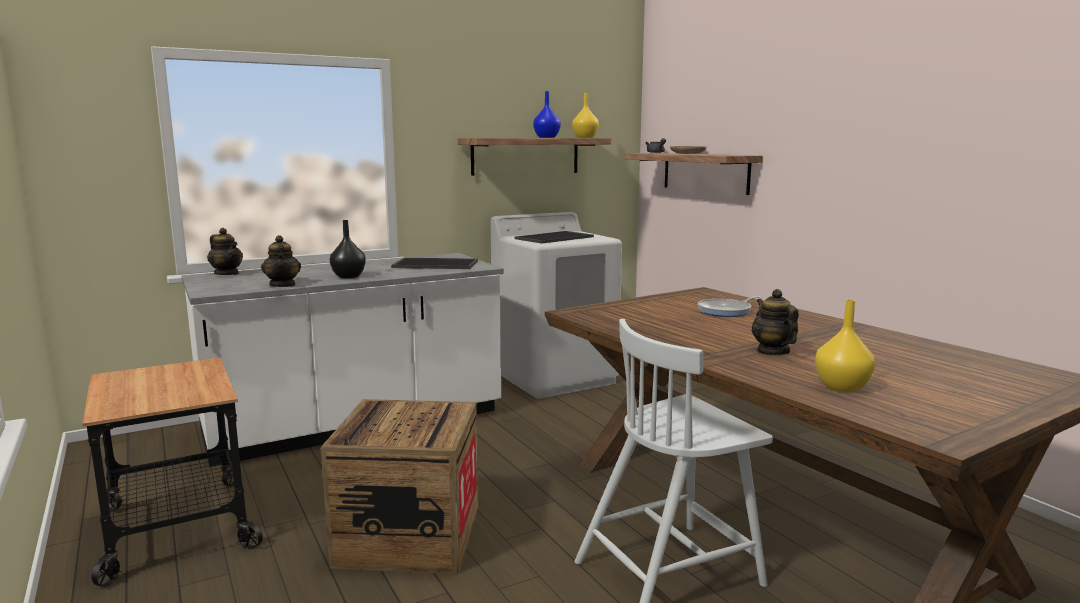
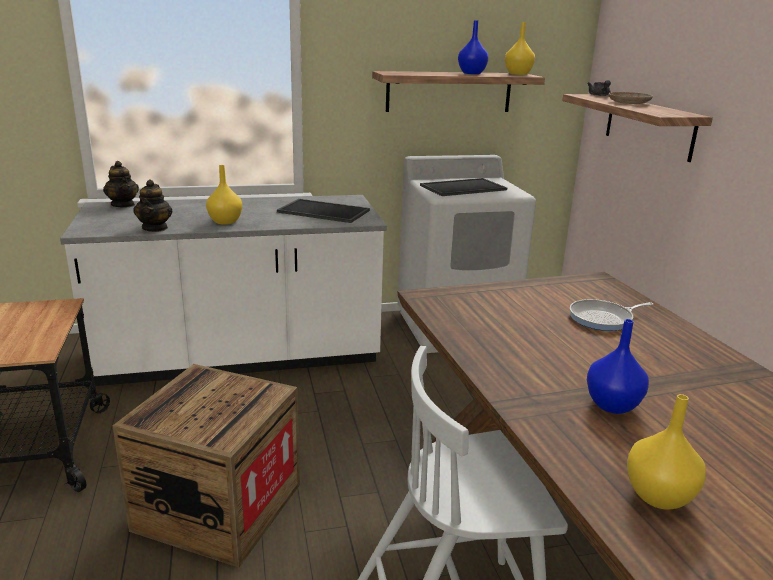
camera: 15 degrees right, 10 degrees up
black vase [330,220,366,278] -> yellow vase [206,165,242,225]
teapot [752,289,799,356] -> blue vase [587,319,649,414]

